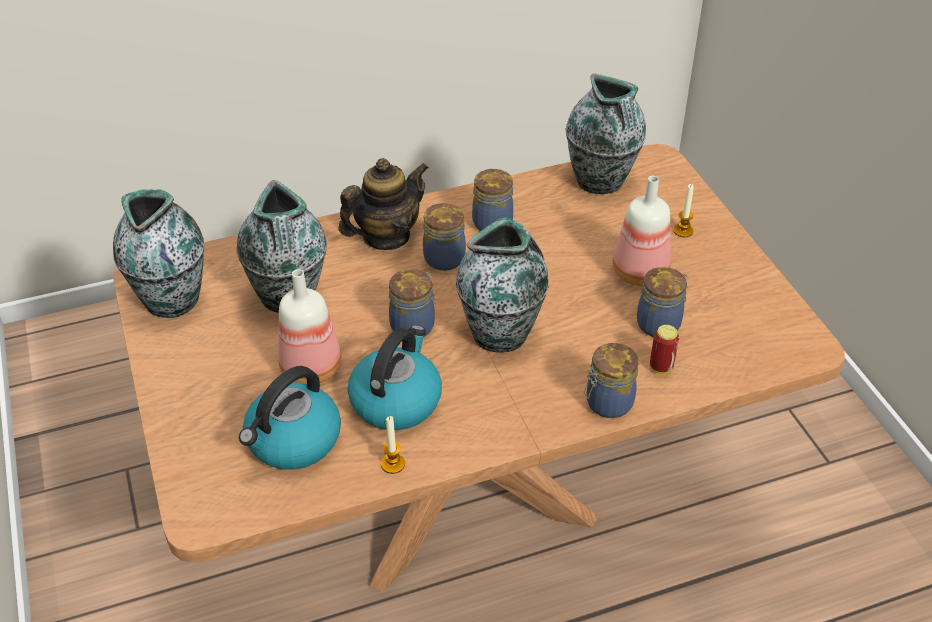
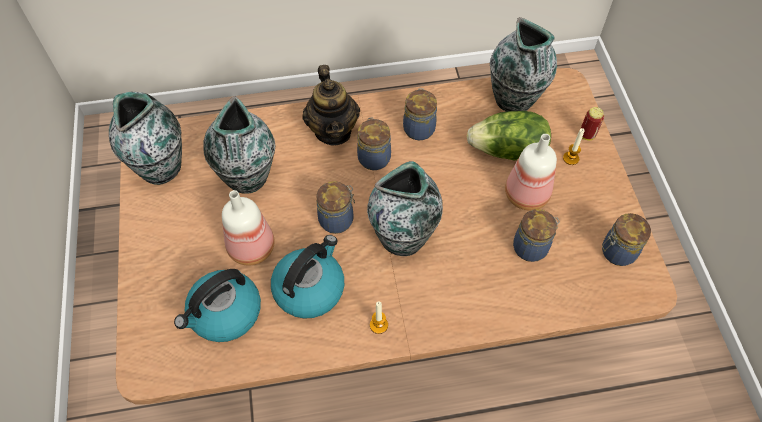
camera: 10 degrees right, 15 degrees up
teapot [338,158,429,250] -> teapot turned 105 degrees clockwise [302,65,360,146]
candle [381,416,405,474] -> candle moved to [370,301,388,334]
jar [584,343,639,418] -> jar moved to [602,213,651,266]
can [650,325,679,374] -> can moved to [581,107,604,140]
none -> lettuce [467,111,551,160]

